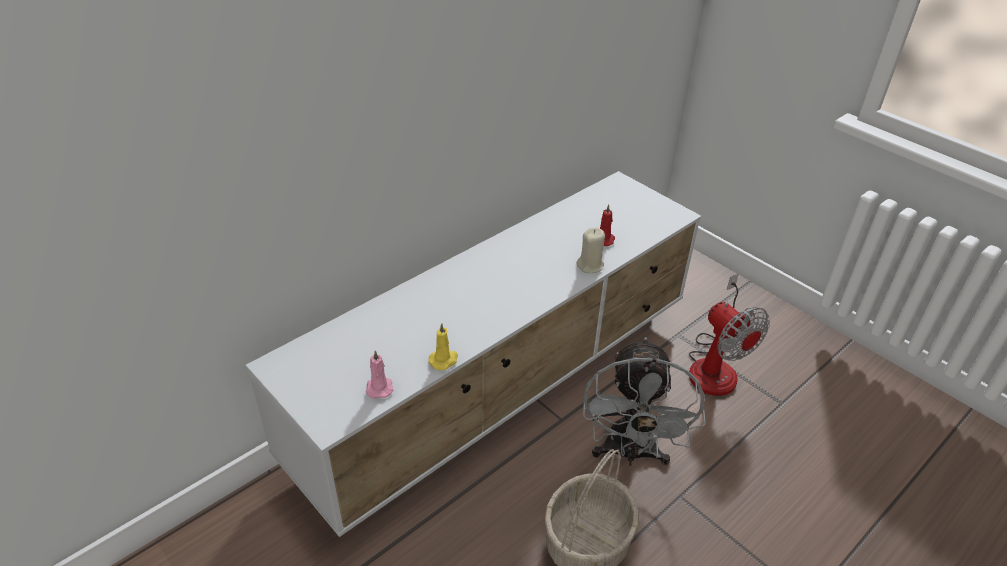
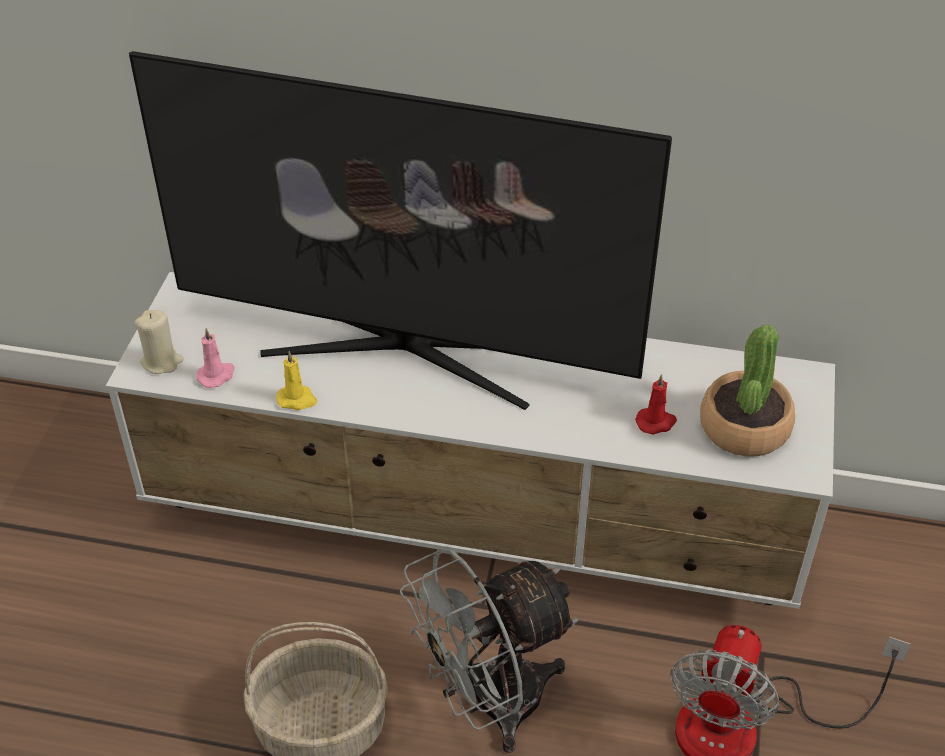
camera: 55 degrees right, 5 degrees up
beige candle [576,227,605,273] -> beige candle moved to [135,310,183,374]
none -> television [129,51,672,410]
none -> potted plant [700,325,795,457]

